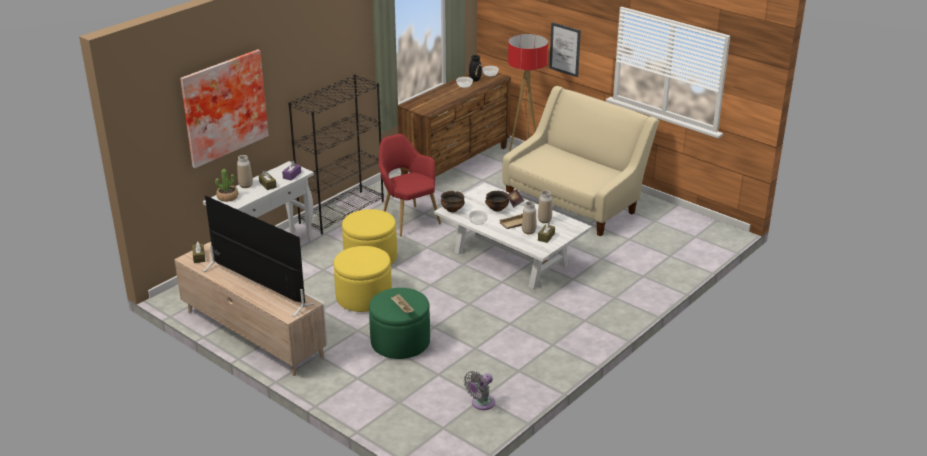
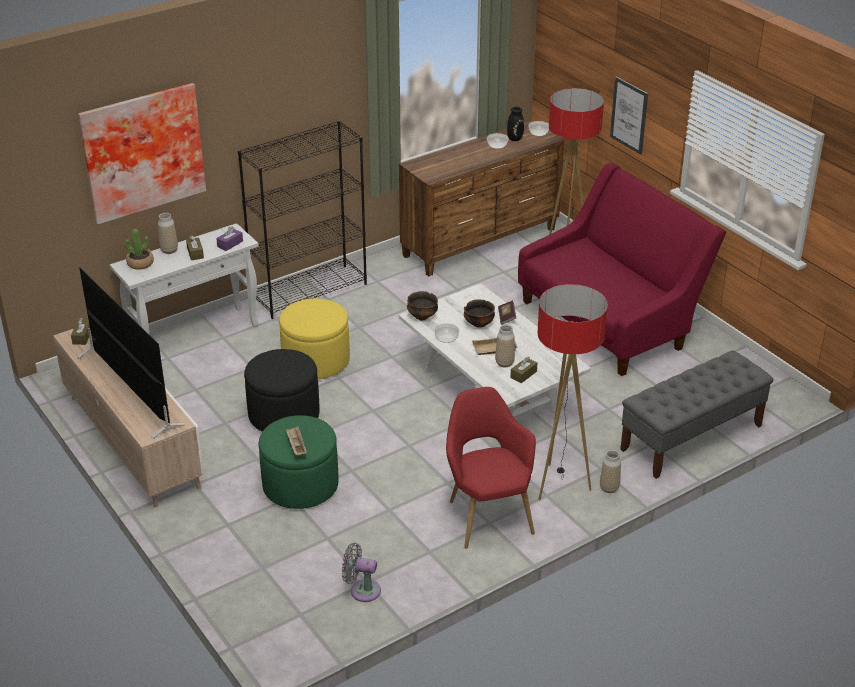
camera: 15 degrees right, 5 degrees up
yellow ottoman [334,246,392,312] -> black ottoman [244,349,320,432]
red armchair [379,134,441,236] -> red armchair moved to [446,387,536,549]
grey fan [464,371,495,410] -> grey fan turned 45 degrees clockwise [342,543,381,602]
beige sofa [502,86,659,236] -> red sofa [518,163,726,376]
vase [538,190,552,223] -> vase moved to [600,450,621,493]
none -> floor lamp [537,284,608,500]
none -> grey bench [620,350,773,479]

